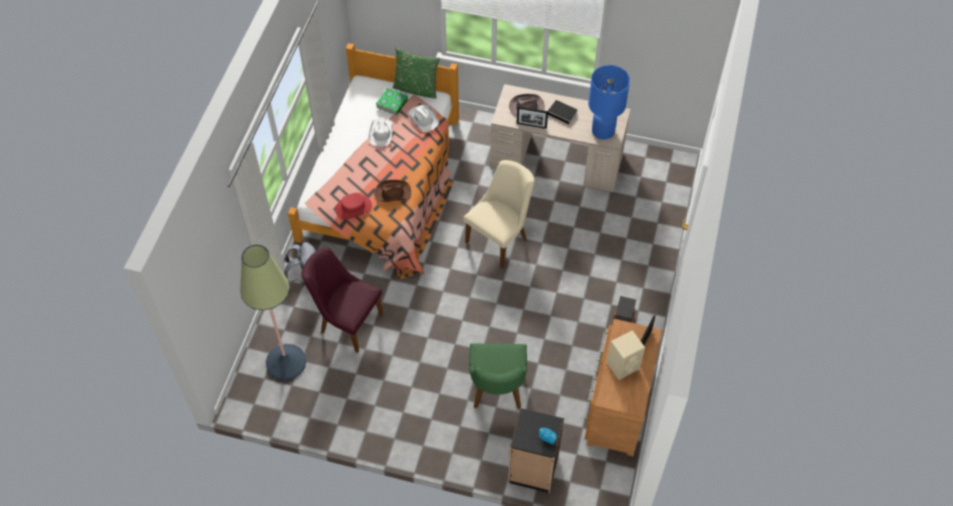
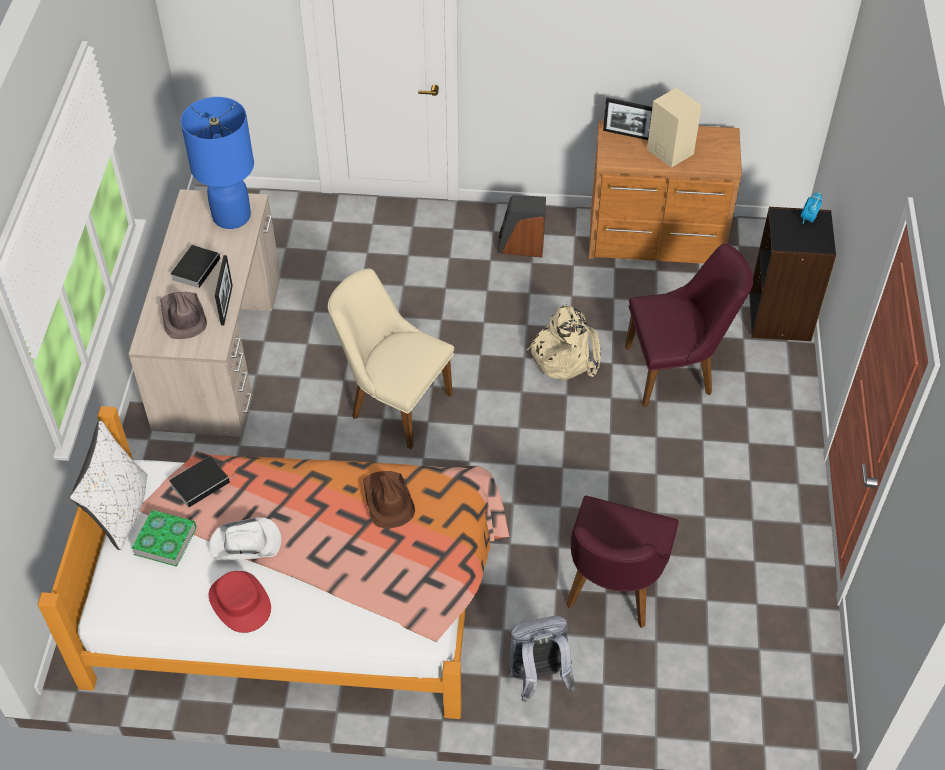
camera: 100 degrees left, 5 degrees down
floor lamp [240,245,306,381] -> none
red hat [335,193,372,220] -> red hat moved to [209,571,271,633]
green pillow [393,48,440,99] -> white pillow [70,421,147,550]
white hat [408,105,439,132] -> book [169,456,236,508]
green chair [469,344,527,409] -> purple chair [625,244,753,407]
none -> beige backpack [526,305,601,380]

